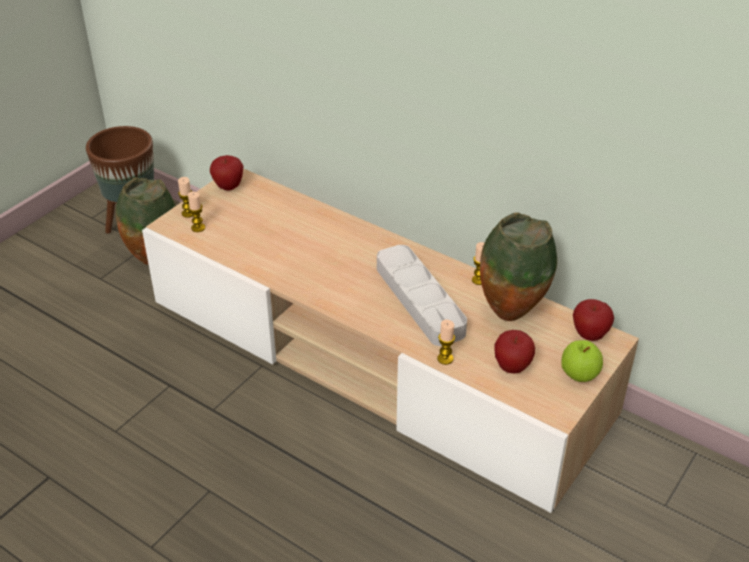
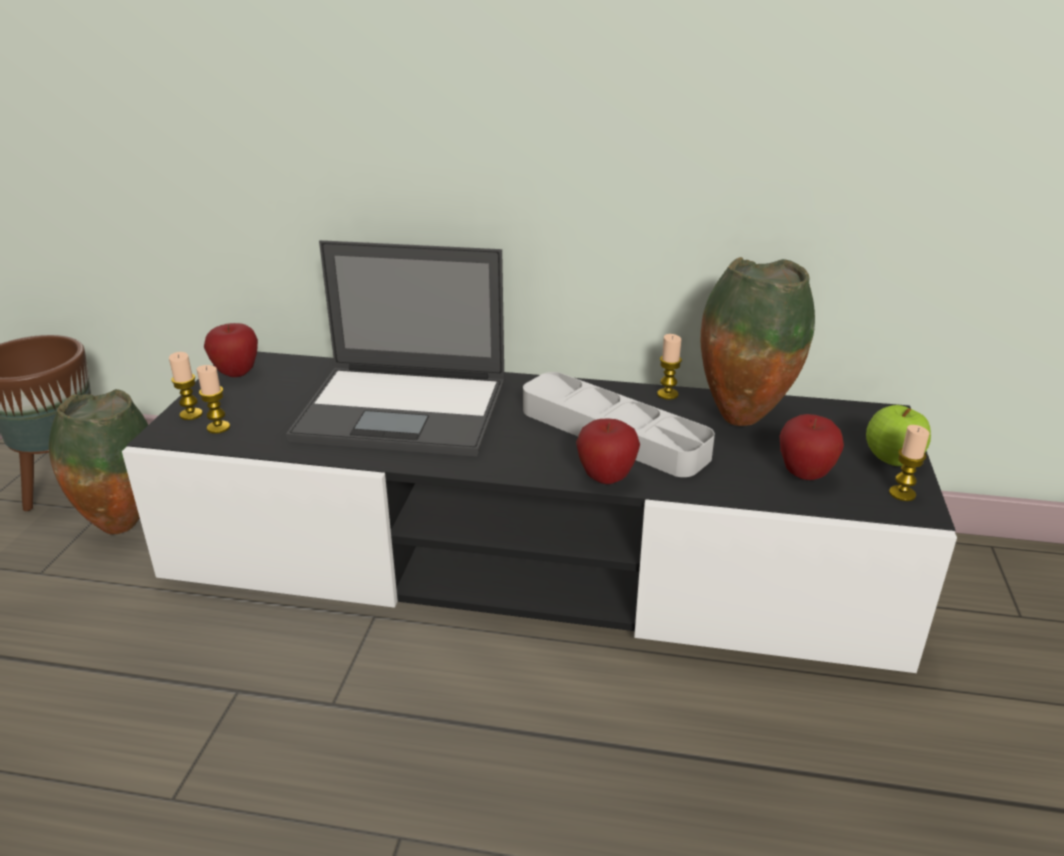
camera: 25 degrees left, 10 degrees down
beige tv stand [142,168,639,513] -> black tv stand [122,352,957,673]
candle [437,320,455,365] -> candle moved to [889,425,930,501]
apple [573,299,614,341] -> apple moved to [576,419,640,484]
none -> laptop [286,240,505,456]

